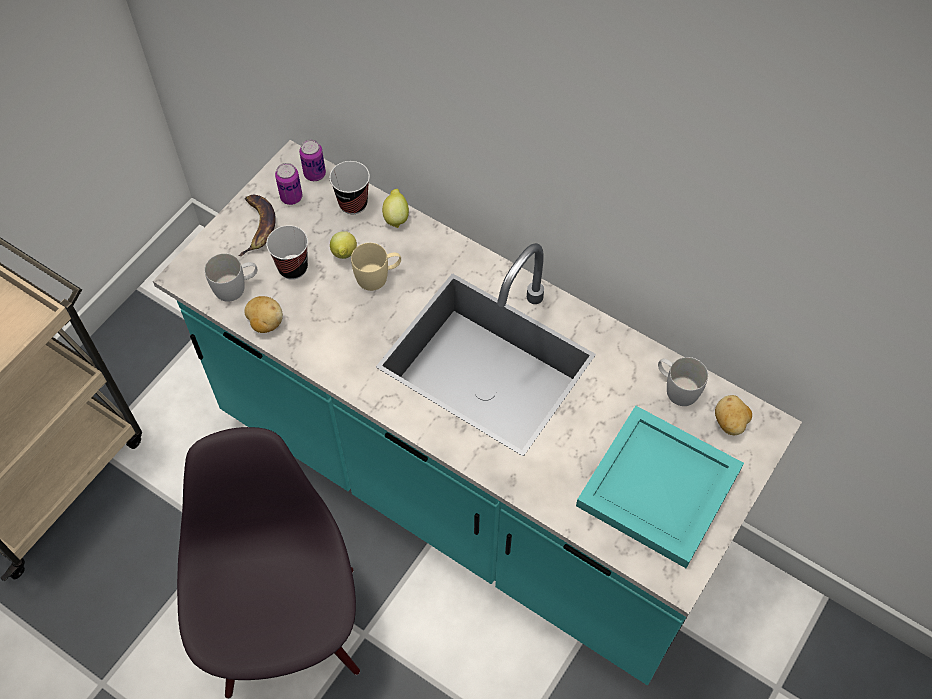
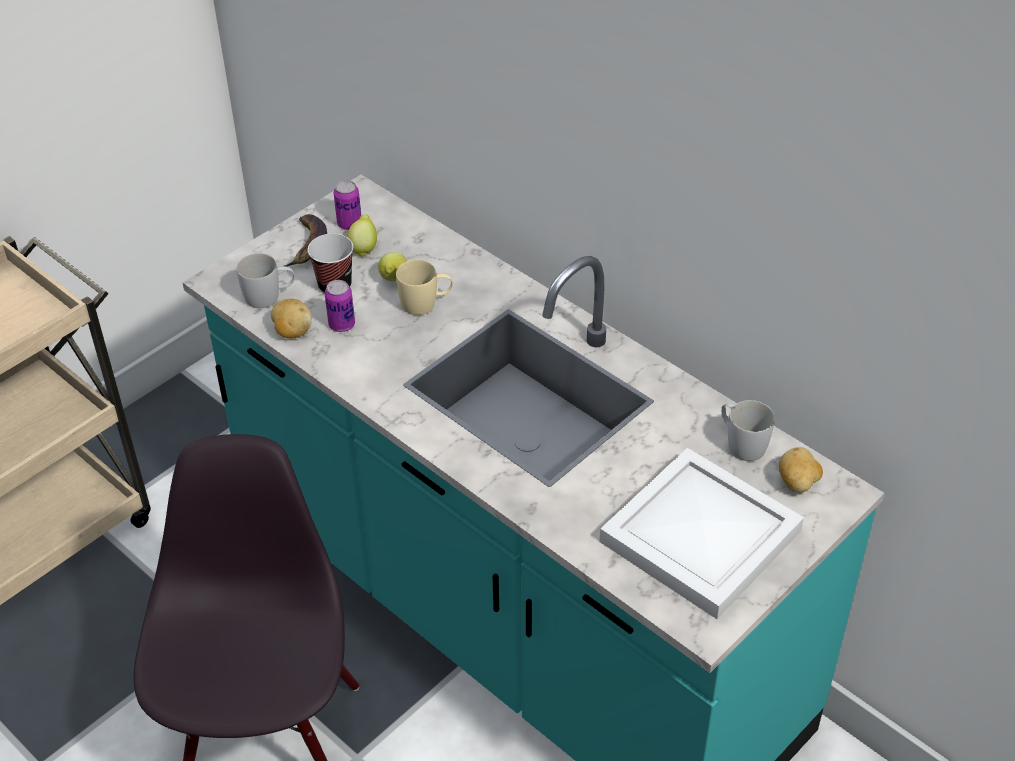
camera: 10 degrees right, 15 degrees down
can [299,140,326,181] -> can moved to [325,280,355,332]
cup [329,161,370,214] -> none
lemon [382,189,409,228] -> lemon moved to [347,214,377,257]
turquoise tray [576,406,744,568] -> white tray [600,448,804,619]

